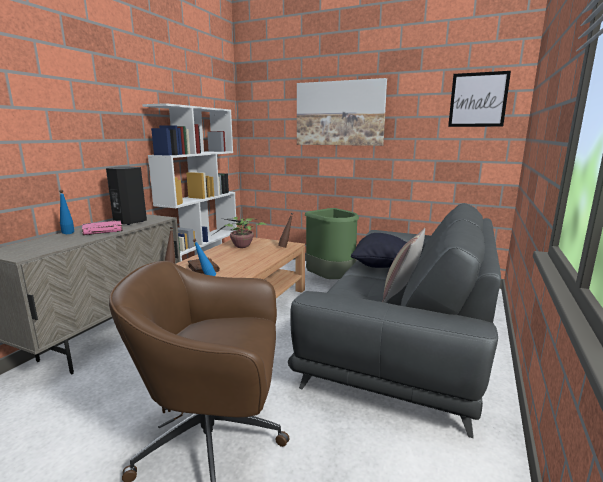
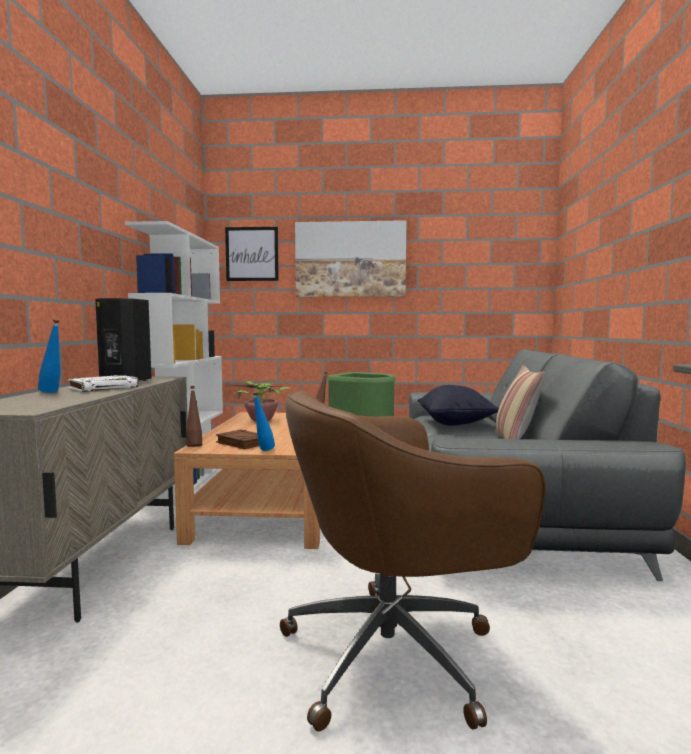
camera: 20 degrees left, 10 degrees down
pink book [82,220,123,235] -> white book [67,375,139,392]
picture [448,71,511,127] -> picture moved to [225,227,279,281]

